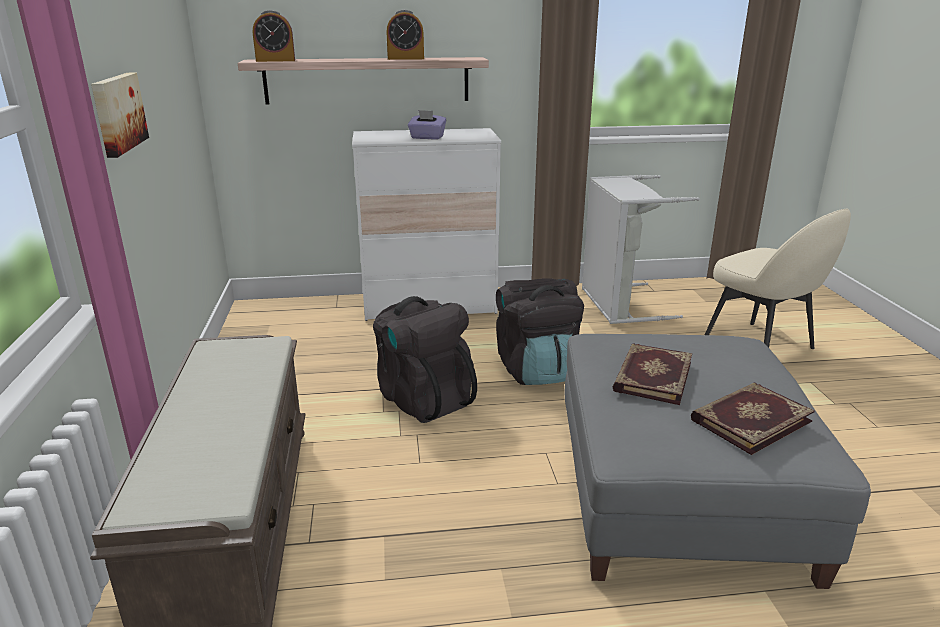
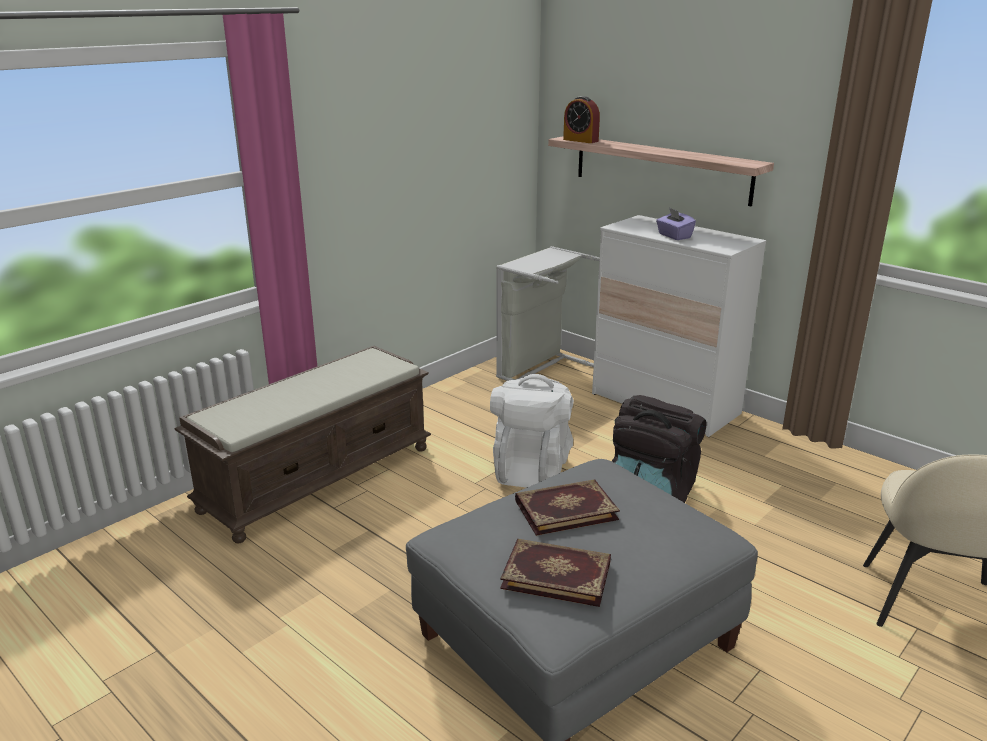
camera: 50 degrees right, 0 degrees up
picture [91,73,149,158] -> none
black backpack [373,296,477,423] -> white backpack [490,374,574,488]
alarm clock [386,10,424,60] -> none
grey laundry basket [582,175,700,324] -> grey laundry basket moved to [496,246,600,381]

